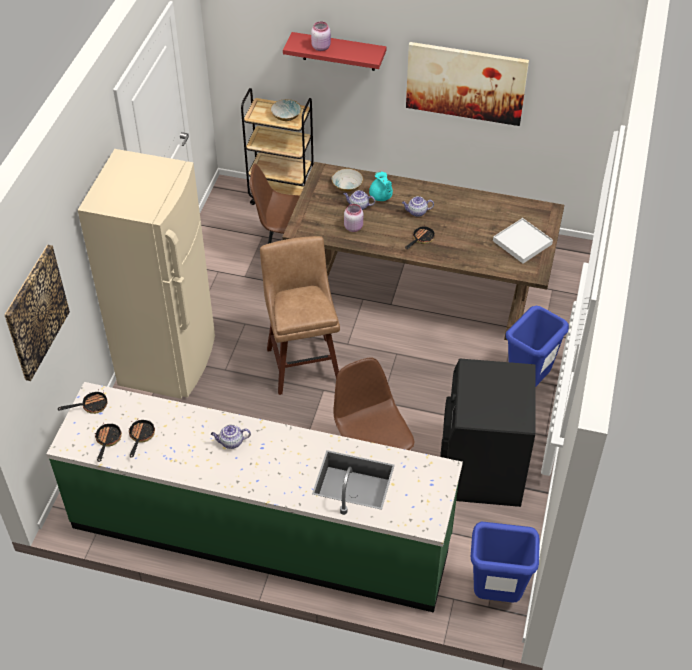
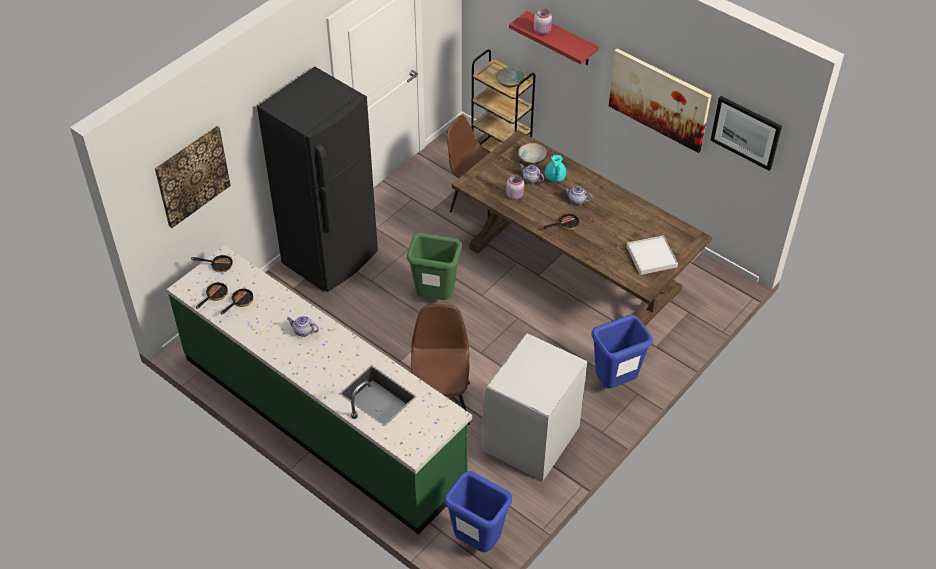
camera: 25 degrees right, 0 degrees up
beige fridge [78,149,215,399] -> black fridge [257,67,378,292]
brown stool [260,236,340,395] -> green trash can [407,233,462,300]
black washing machine [441,359,536,507] -> white washing machine [482,333,587,482]
none -> picture [710,96,782,171]

